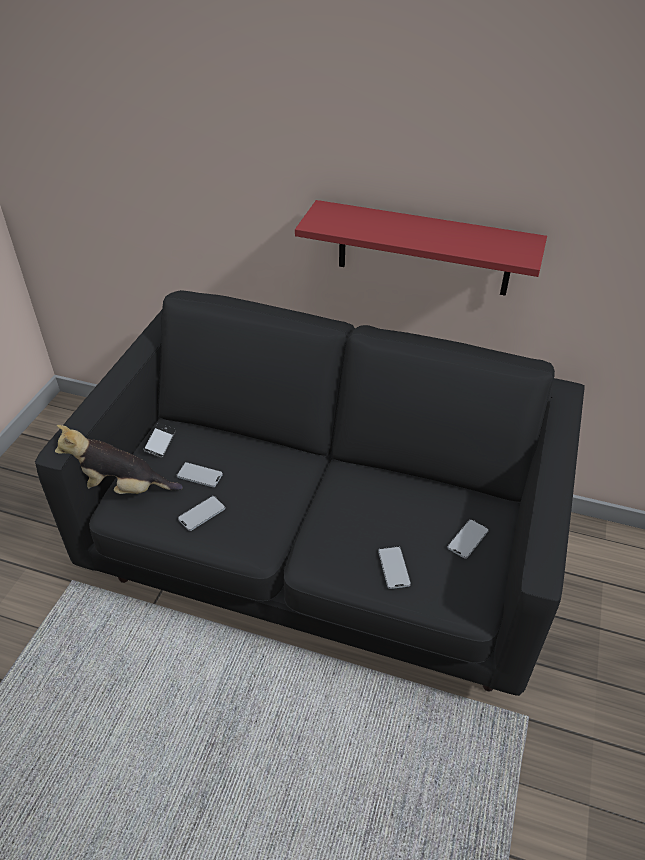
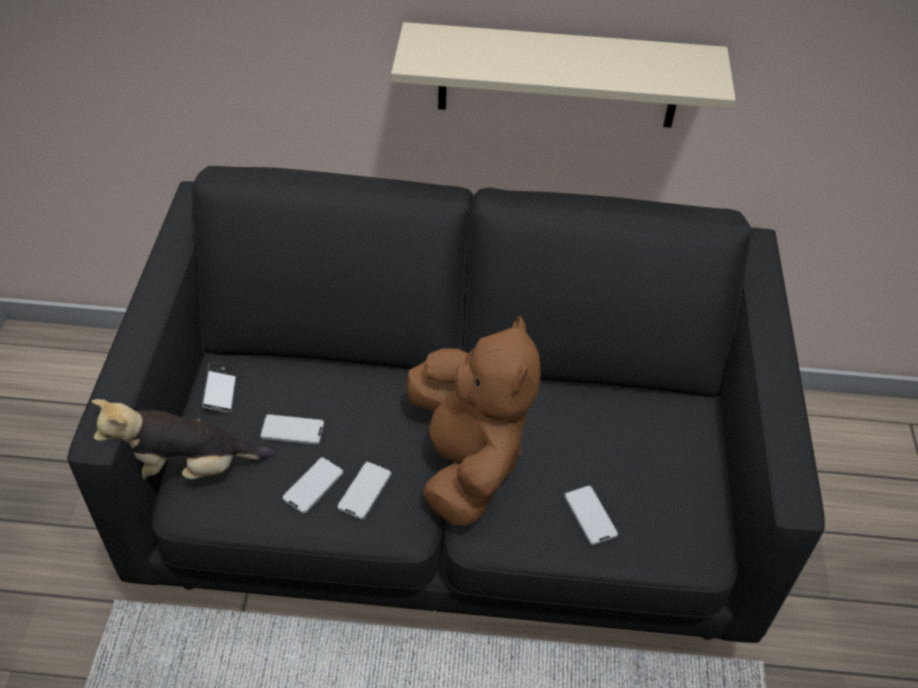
camera: 15 degrees left, 5 degrees up
red shelf [295,200,547,296] -> beige shelf [391,22,736,128]
phone [447,519,489,559] -> phone moved to [337,461,392,520]
none -> brown plush toy [406,315,541,525]

